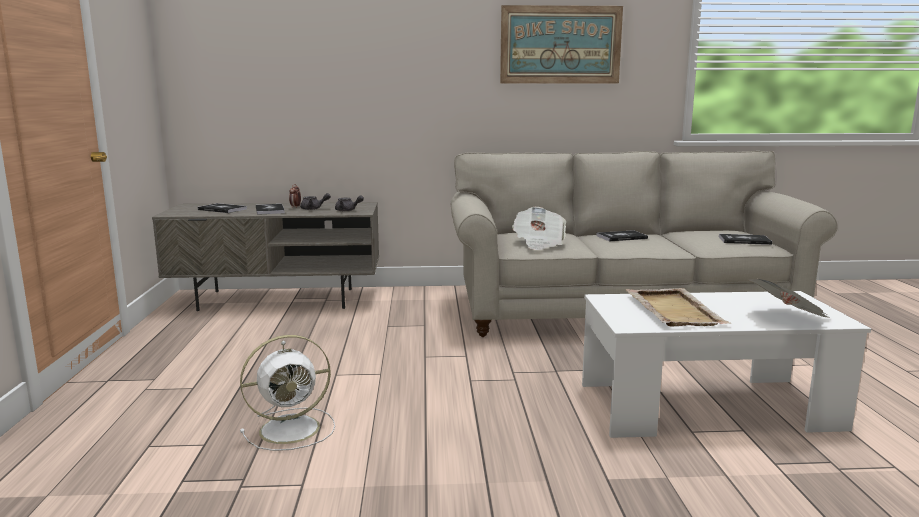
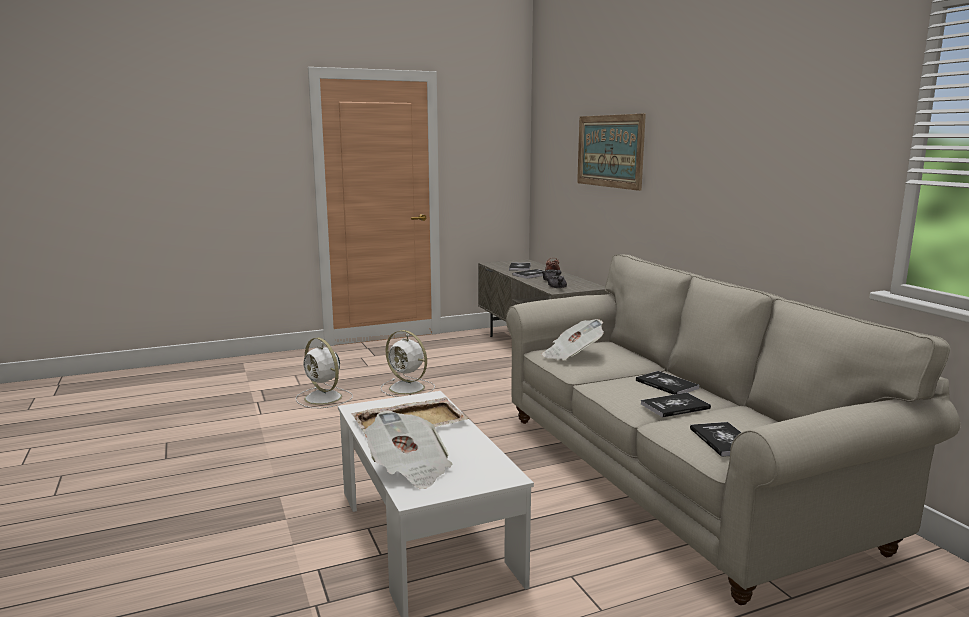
camera: 70 degrees right, 0 degrees up
picture [500,5,623,84] -> picture moved to [577,114,646,191]
none -> white fan [381,330,435,397]
none -> book [641,393,711,418]

